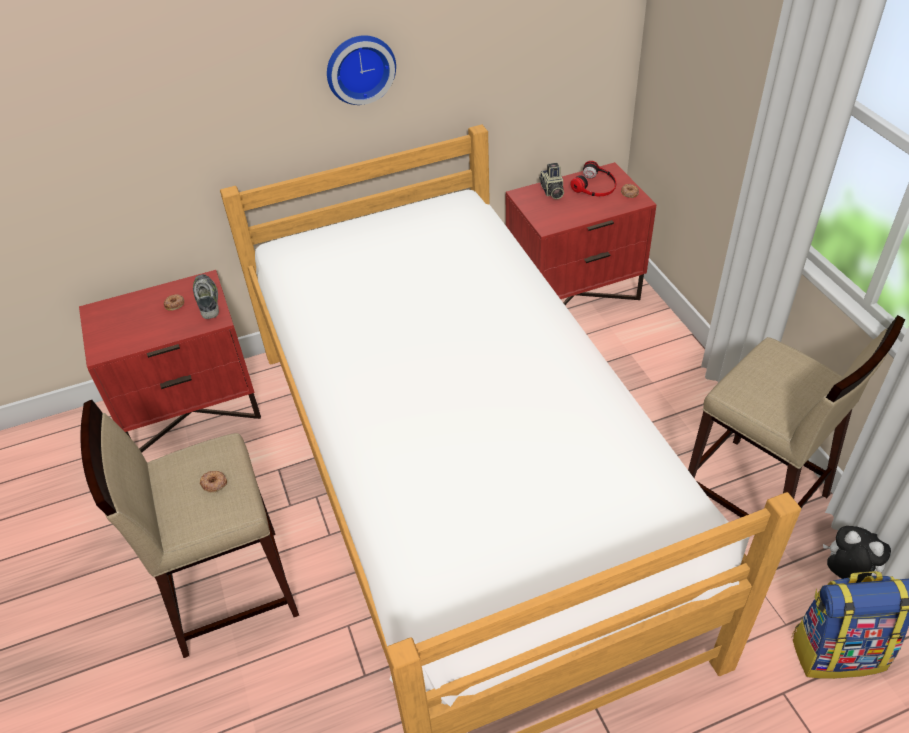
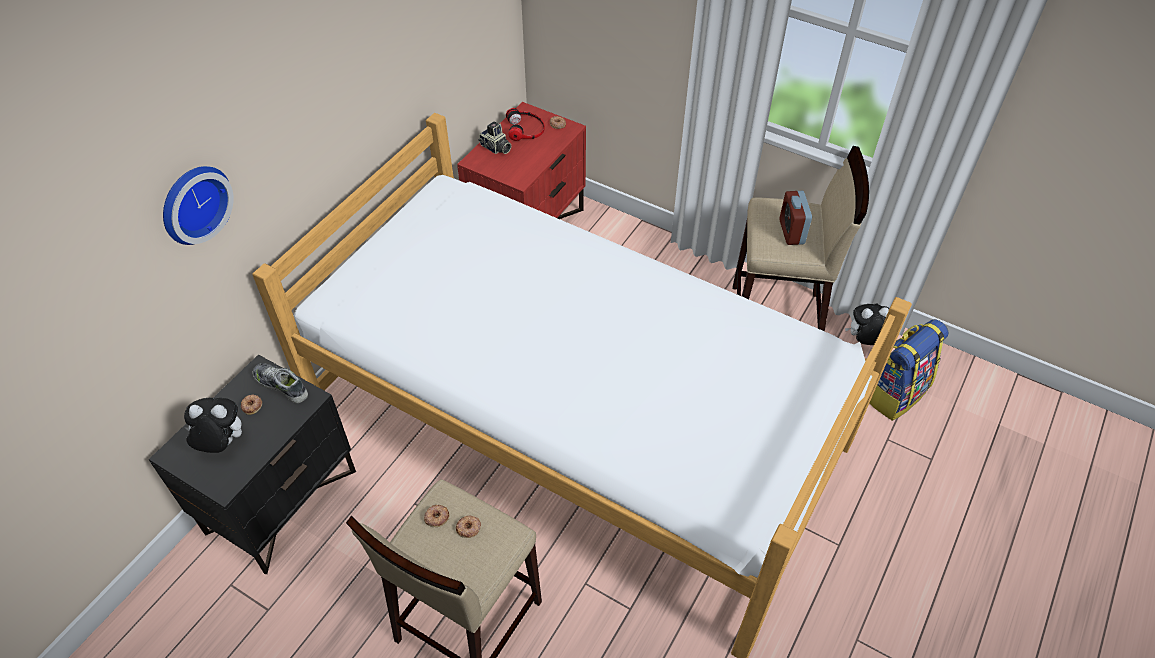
camera: 40 degrees left, 5 degrees up
red nightstand [79,270,261,453] -> black nightstand [149,354,356,574]
wall clock [327,35,396,105] -> wall clock moved to [163,166,234,245]
none -> plush toy [184,398,242,453]
none -> donut [424,505,450,527]
none -> alarm clock [779,191,812,245]

